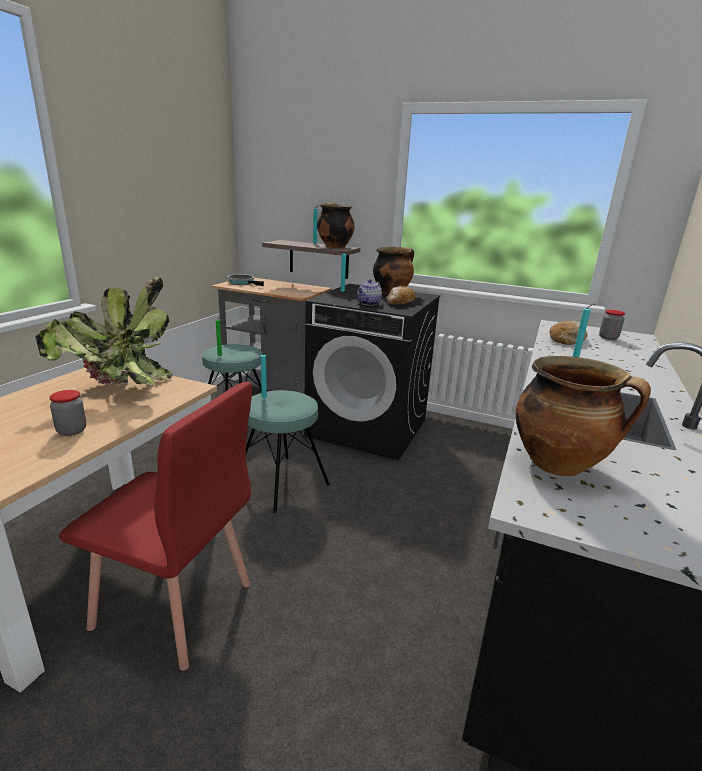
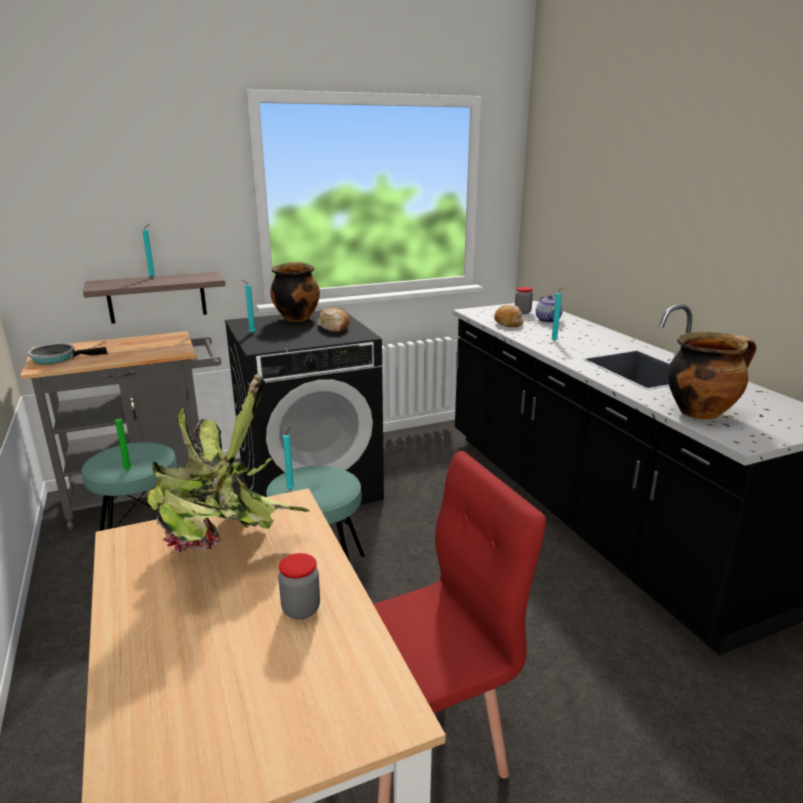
camera: 45 degrees left, 0 degrees up
cooking pot [317,203,355,249] -> none
teapot [357,279,382,306] -> teapot moved to [536,295,563,323]

